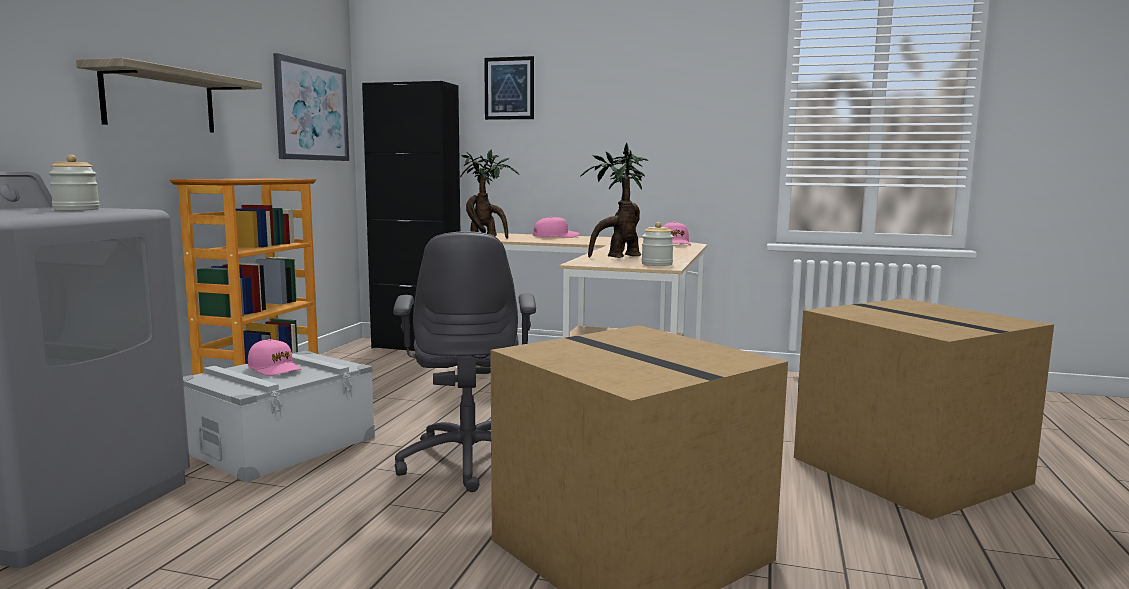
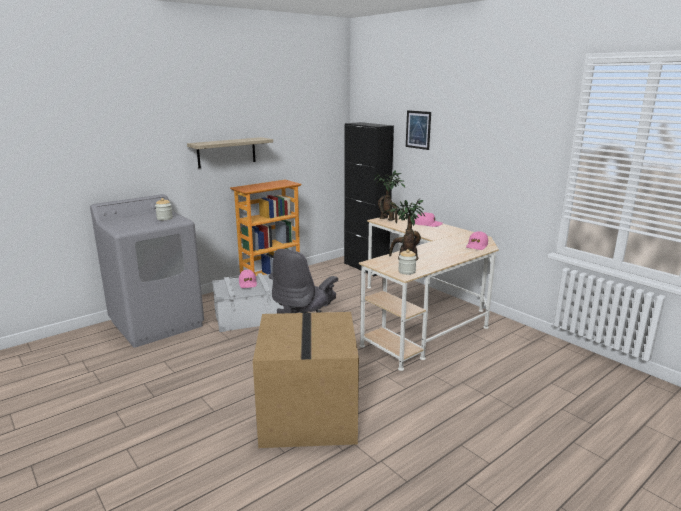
camera: 35 degrees right, 10 degrees up
picture [273,53,349,161] -> none
cardboard box [794,298,1054,520] -> none

